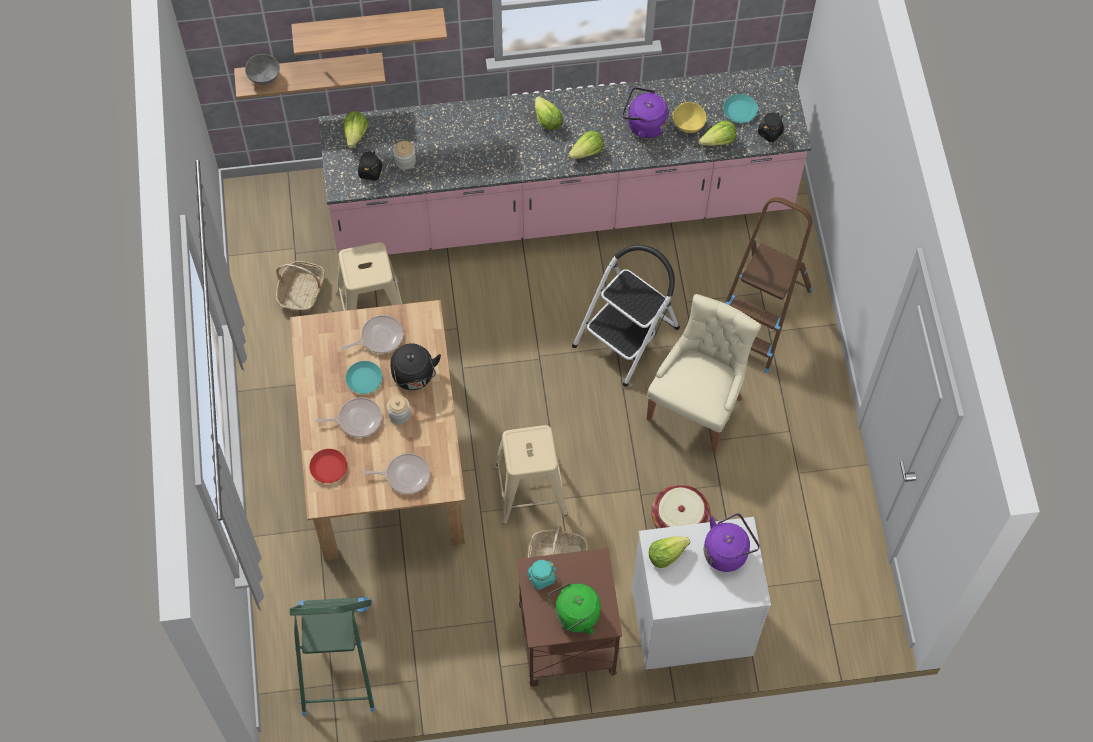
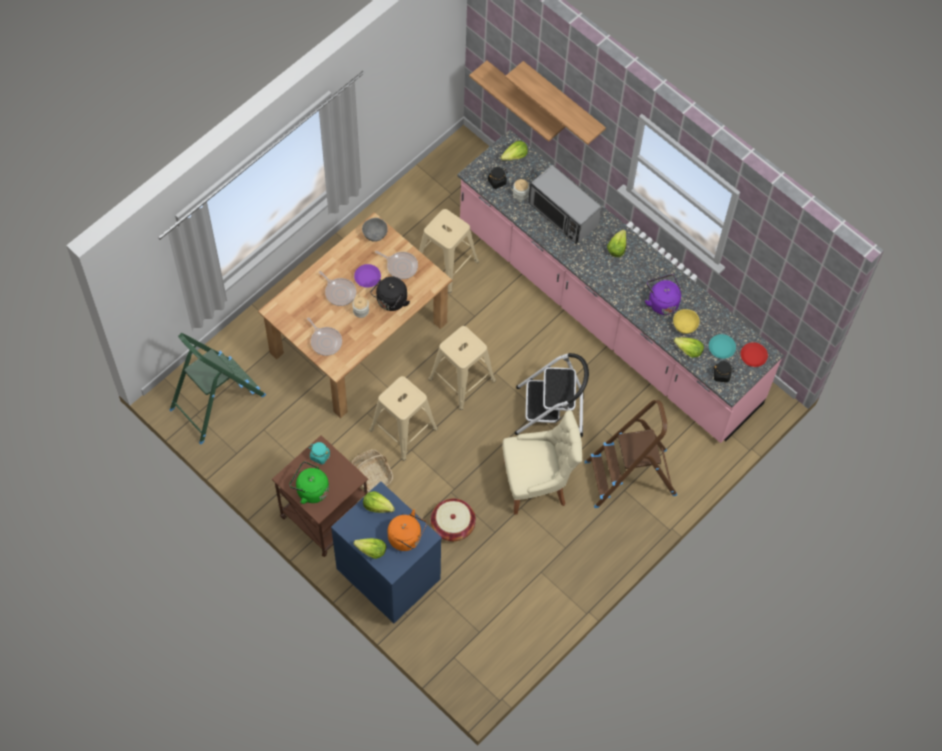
camera: 50 degrees right, 0 degrees up
grey bowl [245,54,280,85] -> grey bowl moved to [362,218,388,242]
basket [276,261,324,313] -> none
red plate [309,449,347,483] -> red plate moved to [740,342,768,367]
turquoise plate [346,361,382,394] -> purple plate [354,264,381,288]
lettuce [568,130,604,159] -> lettuce moved to [354,538,386,559]
white dresser [632,517,771,671] -> blue dresser [331,481,442,624]
purple kettle [704,513,760,572] -> orange kettle [388,509,427,551]
none -> beige stool [428,326,496,410]
none -> microwave [528,165,602,244]

